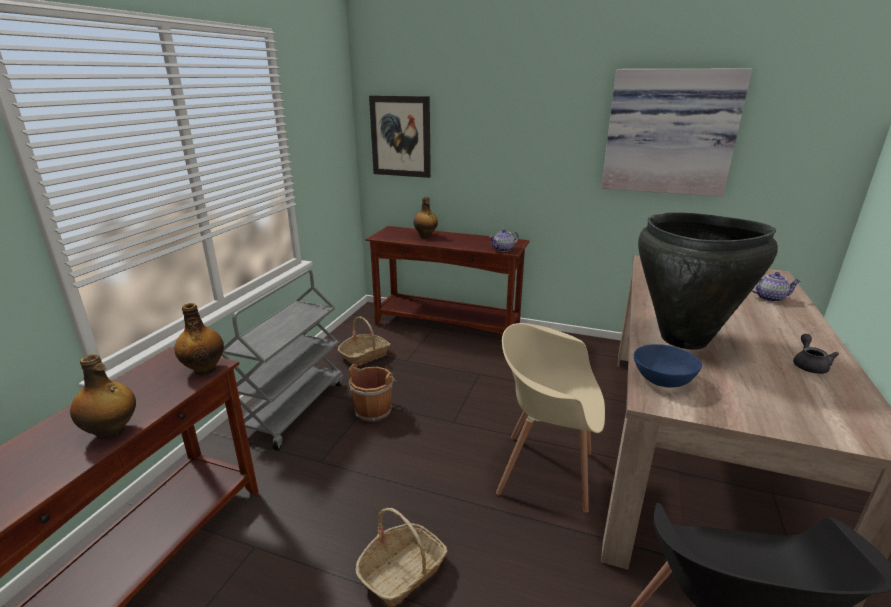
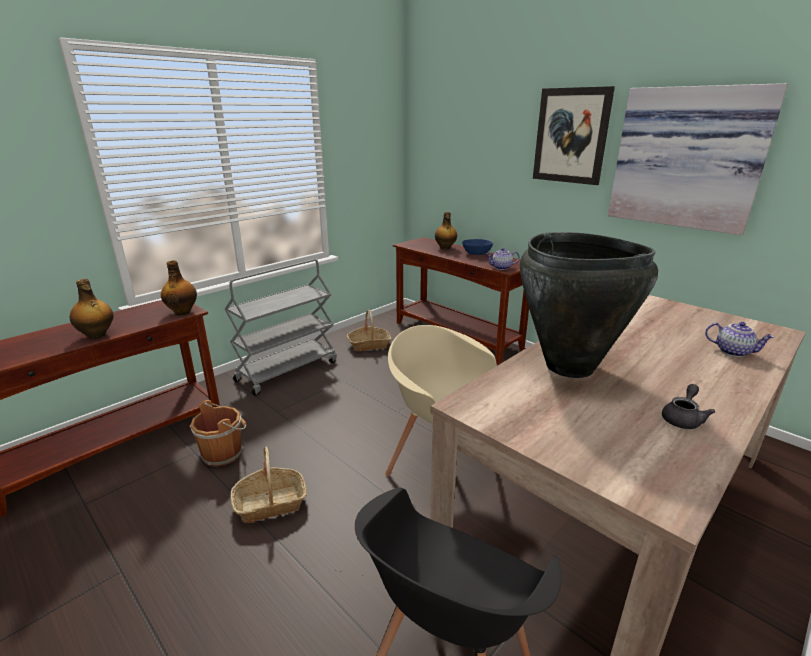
camera: 25 degrees right, 0 degrees up
brown bucket [349,364,397,422] -> brown bucket moved to [190,400,247,467]
picture [369,96,431,178] -> picture moved to [533,86,615,185]
blue bowl [634,344,702,388] -> blue bowl moved to [462,239,493,255]

